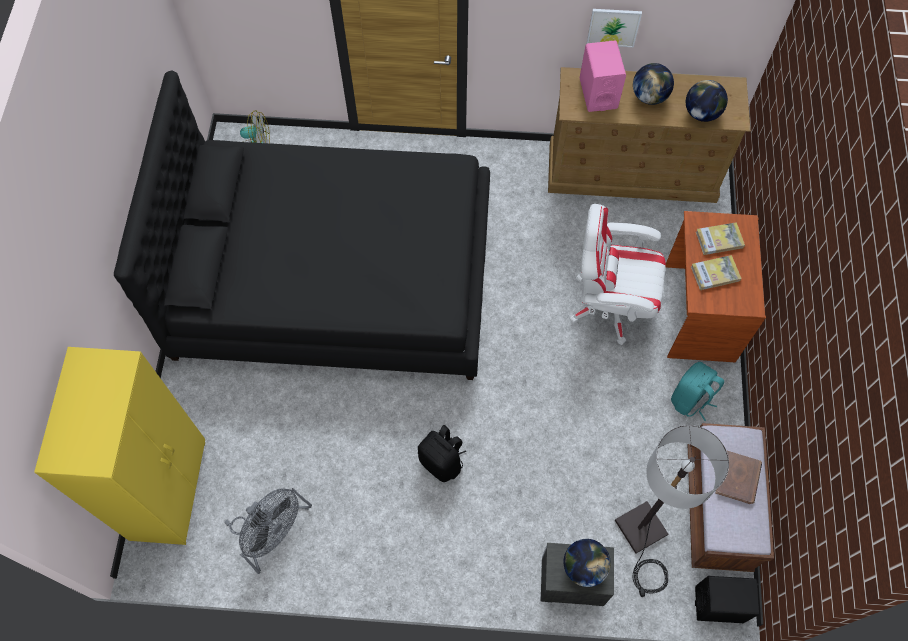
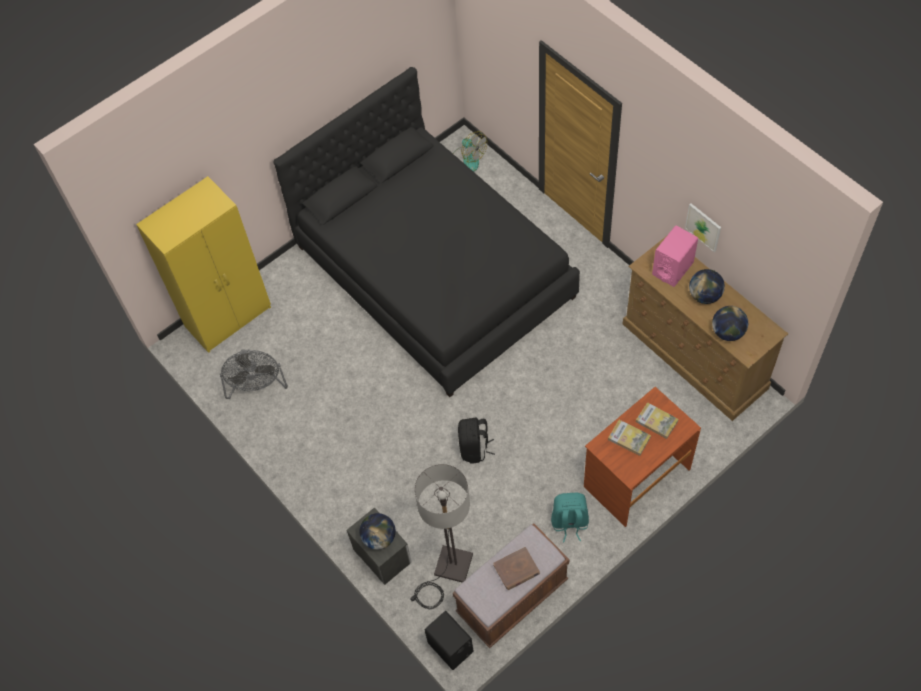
camera: 50 degrees right, 5 degrees down
black backpack [418,425,466,482] -> black backpack moved to [458,417,495,463]
white office chair [570,204,666,345] -> none

